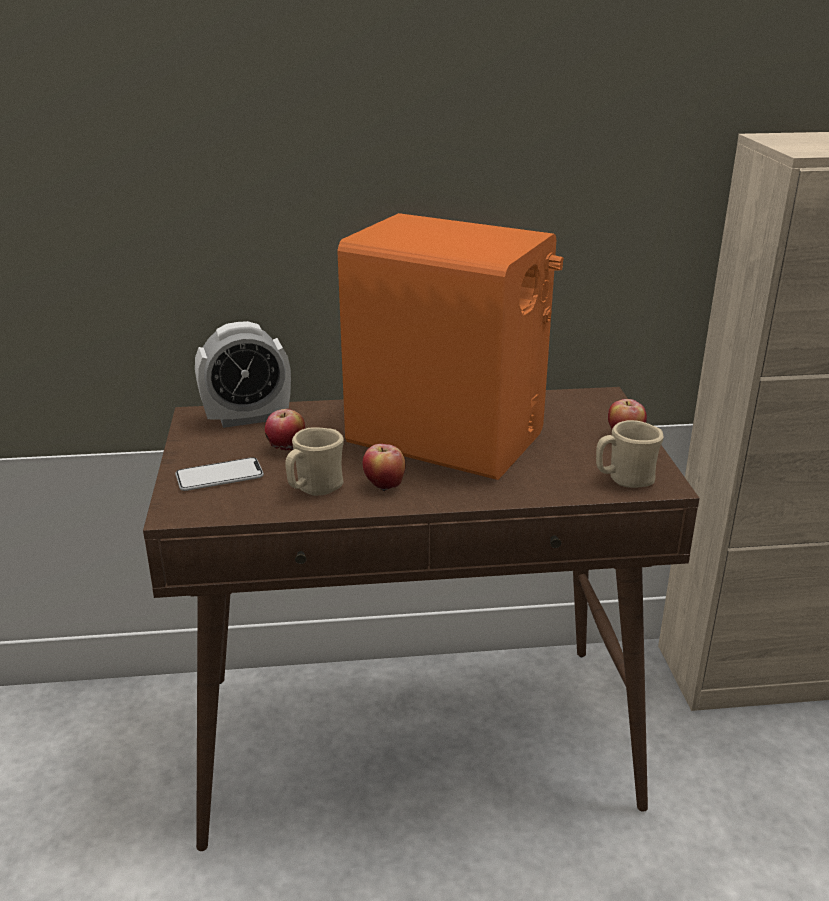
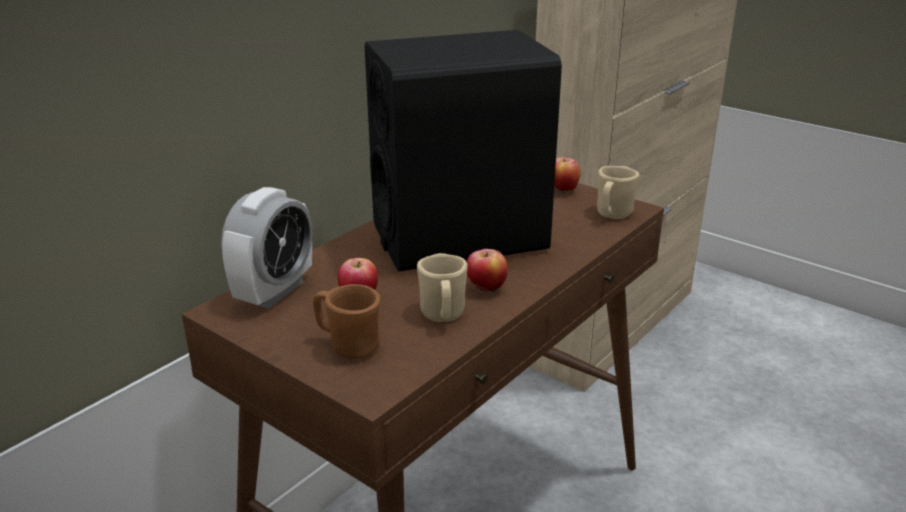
camera: 45 degrees left, 0 degrees up
phone [175,457,264,491] -> brown mug [313,284,380,360]
orange speaker [337,213,564,480] -> black speaker [365,30,562,272]

